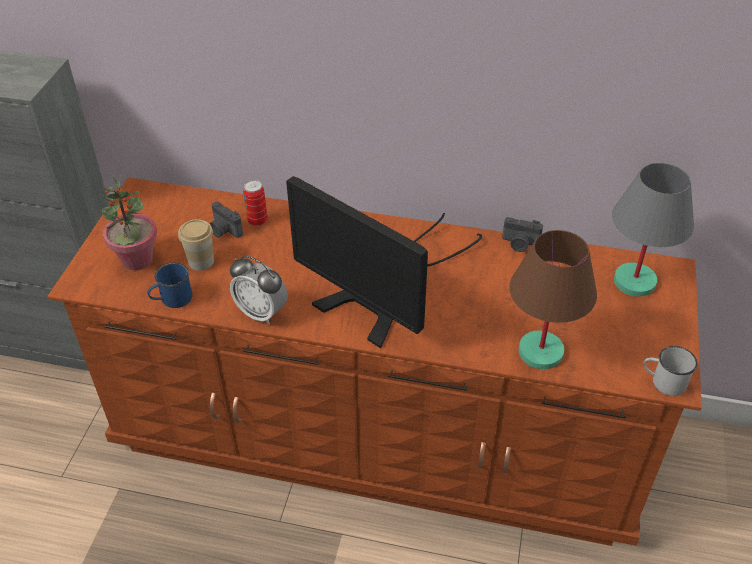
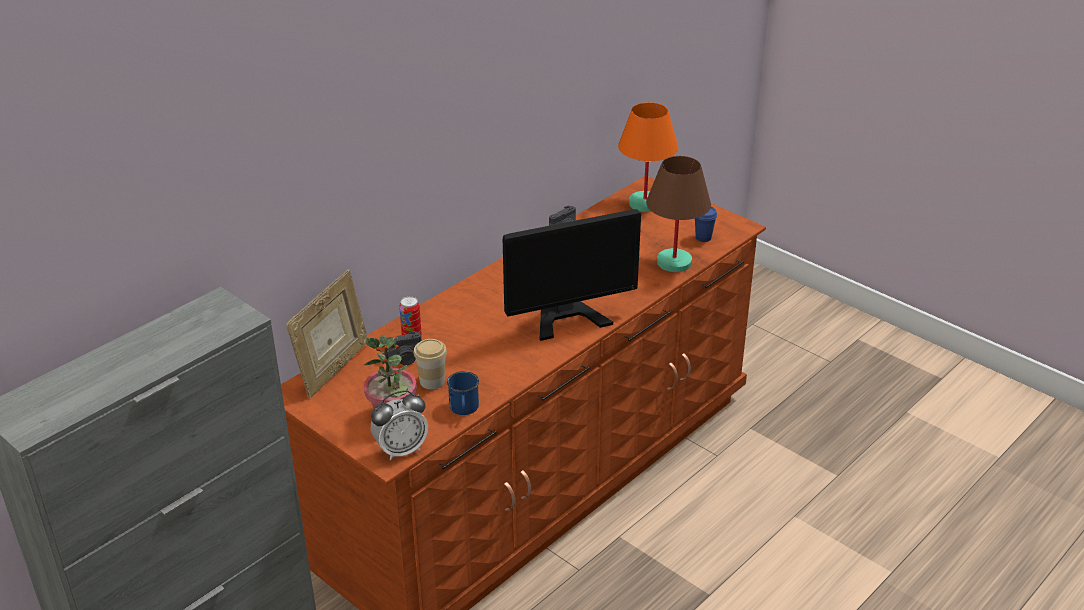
camera: 60 degrees left, 10 degrees down
alarm clock [230,256,288,325] -> alarm clock moved to [371,390,428,461]
grey table lamp [612,163,694,297] -> orange table lamp [618,102,678,212]
white mug [643,346,697,396] -> none
none -> picture frame [286,269,368,398]
none -> blue cup [695,206,717,242]

